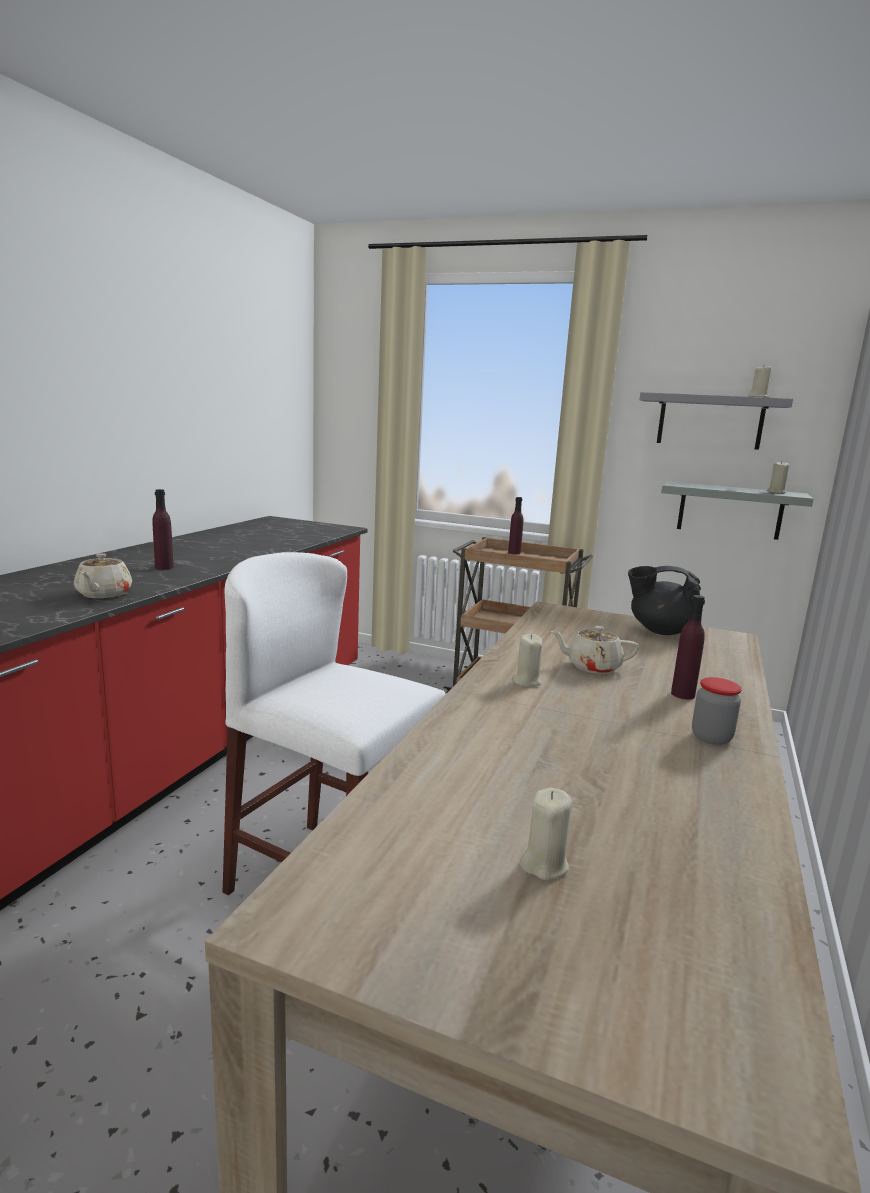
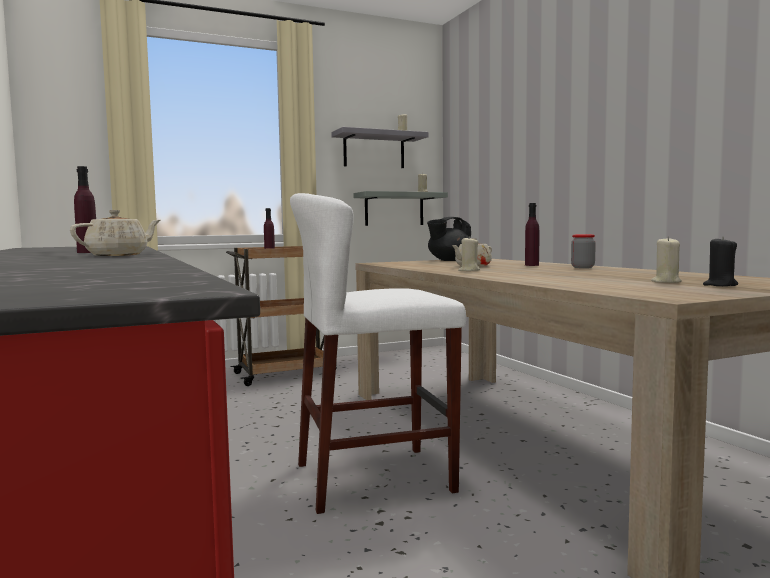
camera: 45 degrees left, 10 degrees down
beige teapot [74,553,132,598] -> beige teapot turned 90 degrees counterclockwise [70,210,160,256]
none -> black candle [703,236,738,286]

